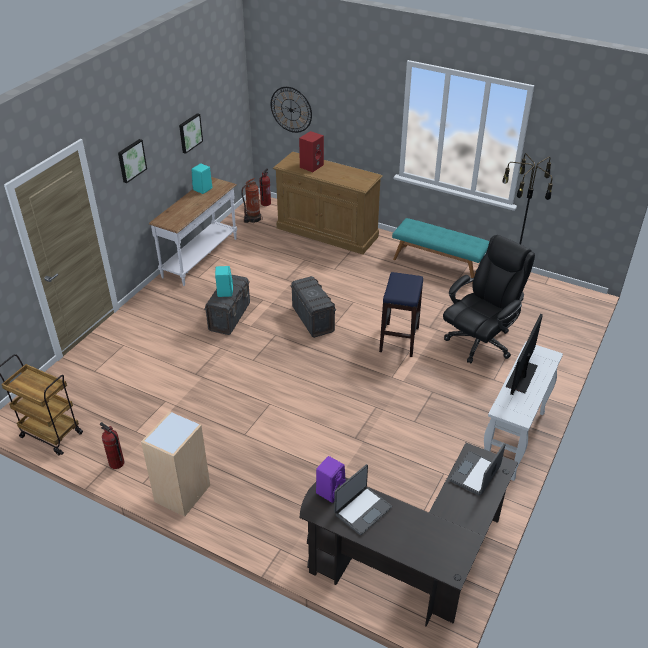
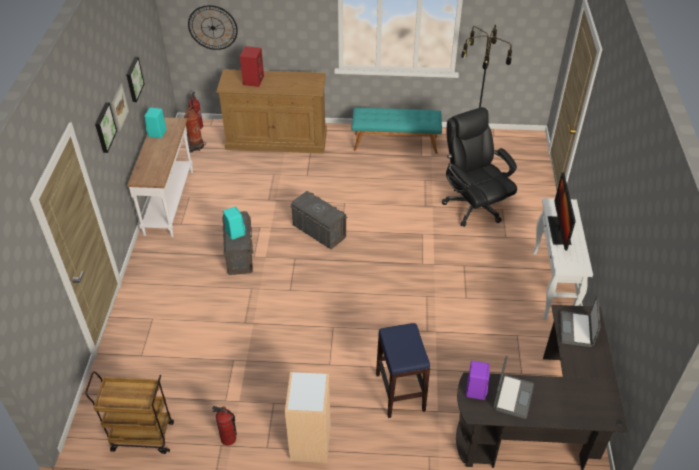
camera: 25 degrees left, 5 degrees up
stool [379,272,423,357] -> stool moved to [376,323,430,418]
black office chair [443,235,535,363] -> black office chair turned 45 degrees counterclockwise [442,107,517,227]
none -> picture [112,83,129,131]

